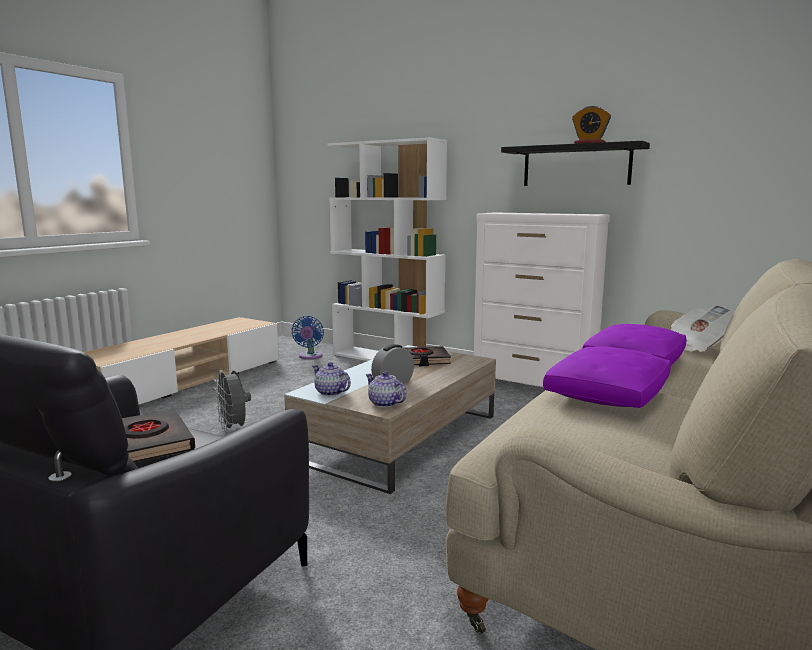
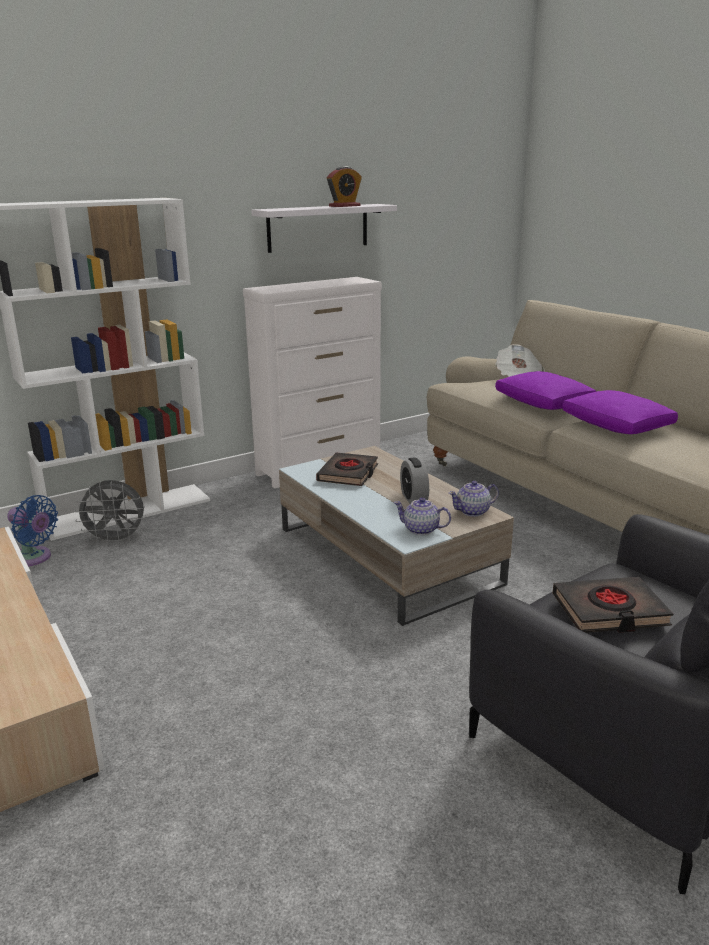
camera: 65 degrees left, 10 degrees up
grey fan [214,368,251,432] -> grey fan moved to [74,480,146,545]
teapot [312,362,351,396] -> teapot turned 45 degrees clockwise [393,497,451,535]
black shelf [501,141,650,186] -> white shelf [251,204,397,253]

